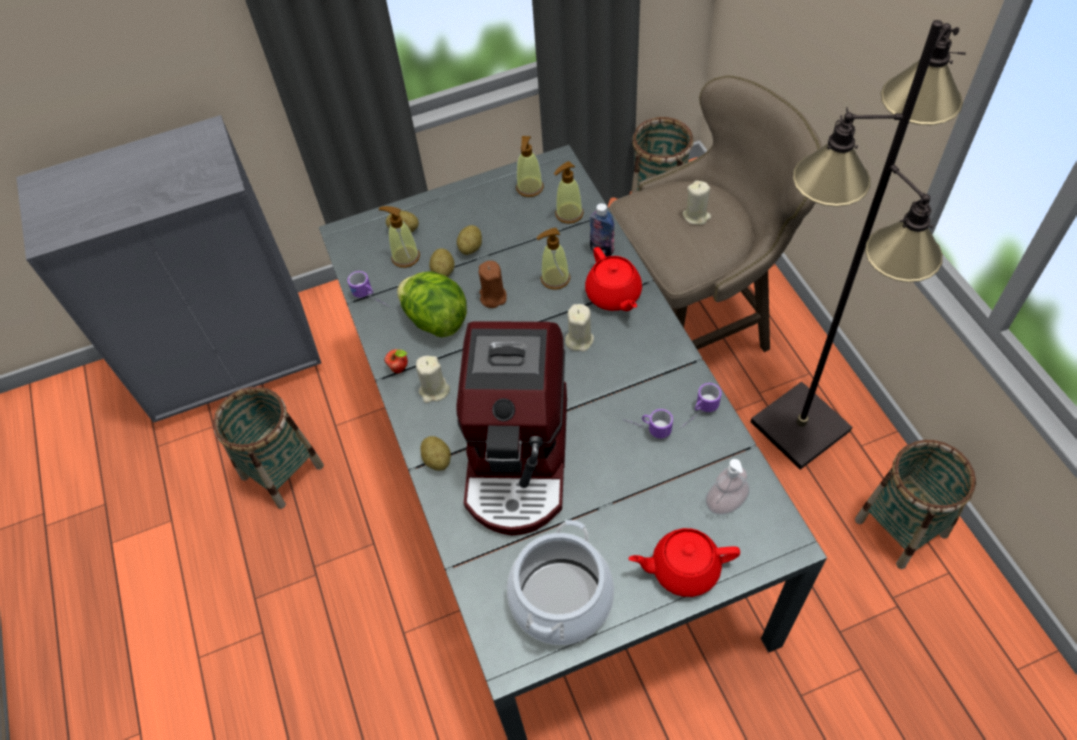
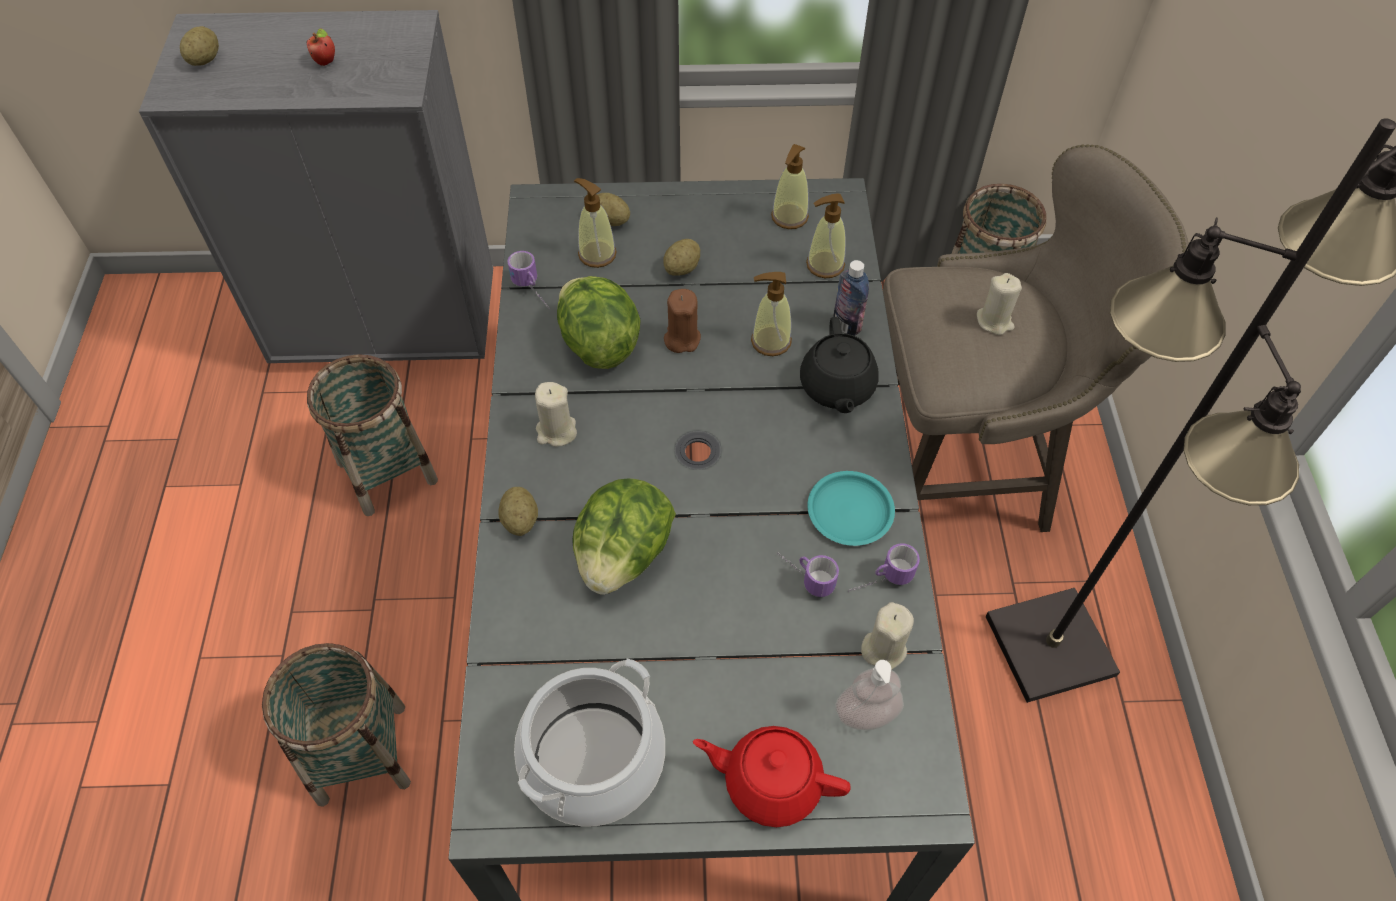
camera: 15 degrees right, 0 degrees up
apple [384,349,408,373] -> apple moved to [306,28,335,66]
potato [429,248,455,277] -> potato moved to [180,26,219,66]
coffee machine [456,321,567,535] -> lettuce [572,478,676,595]
beige candle [565,304,594,351] -> beige candle moved to [861,602,914,670]
red teapot [585,247,642,311] -> black teapot [800,317,879,413]
basket [855,440,976,569] -> basket moved to [262,643,411,807]
none -> turquoise plate [807,471,895,546]

